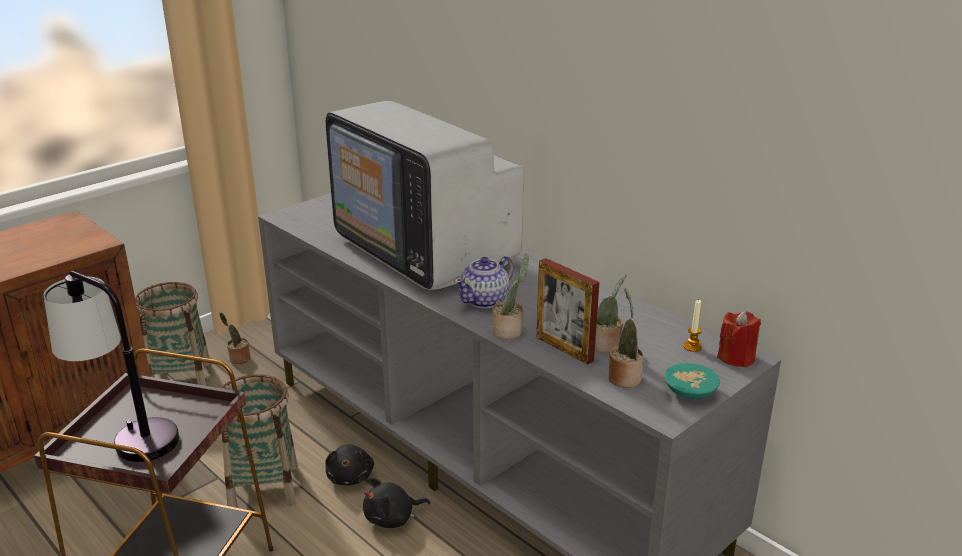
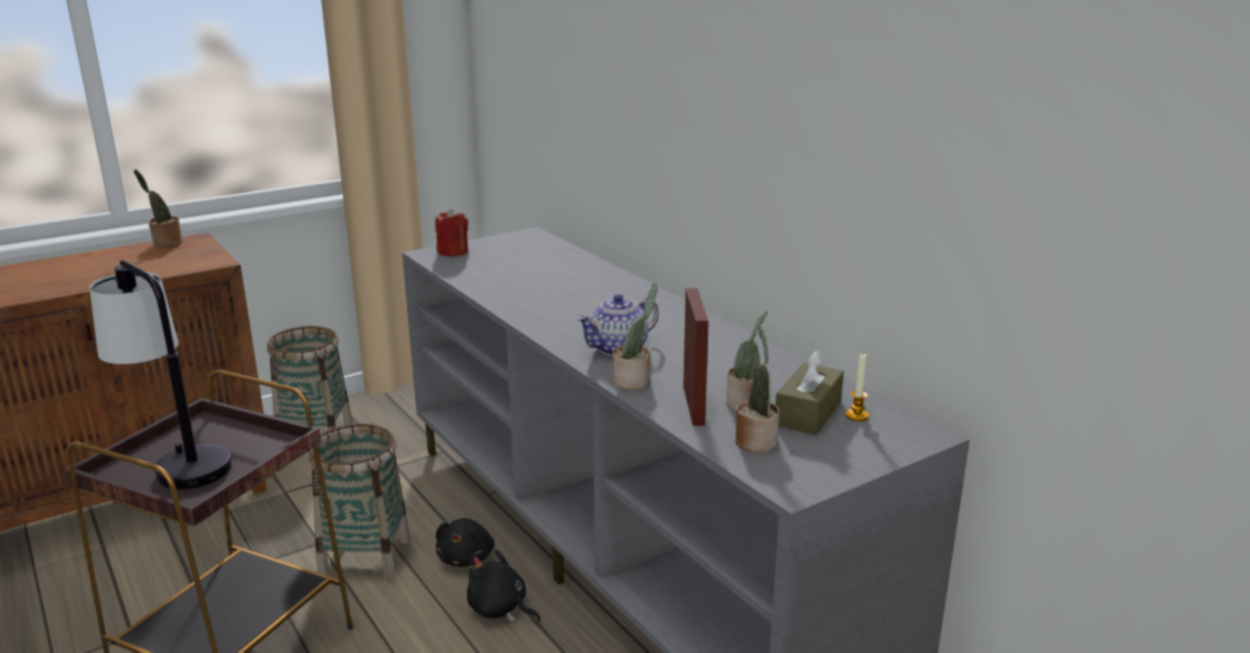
camera: 10 degrees right, 5 degrees down
potted plant [219,312,250,364] -> potted plant moved to [134,169,183,248]
television [326,101,524,290] -> none
black plush toy [363,477,430,528] -> black plush toy turned 45 degrees clockwise [467,549,541,622]
picture frame [537,258,600,365] -> picture frame turned 150 degrees counterclockwise [683,288,709,426]
turquoise bowl [664,363,720,399] -> none
red candle [717,311,761,367] -> red candle moved to [435,209,468,257]
none -> brown tissue box [776,350,844,435]

